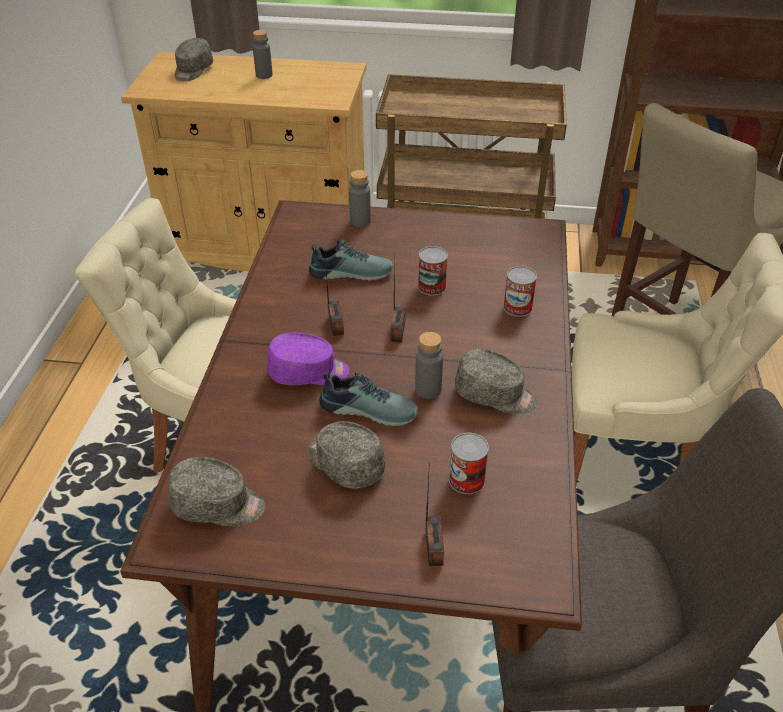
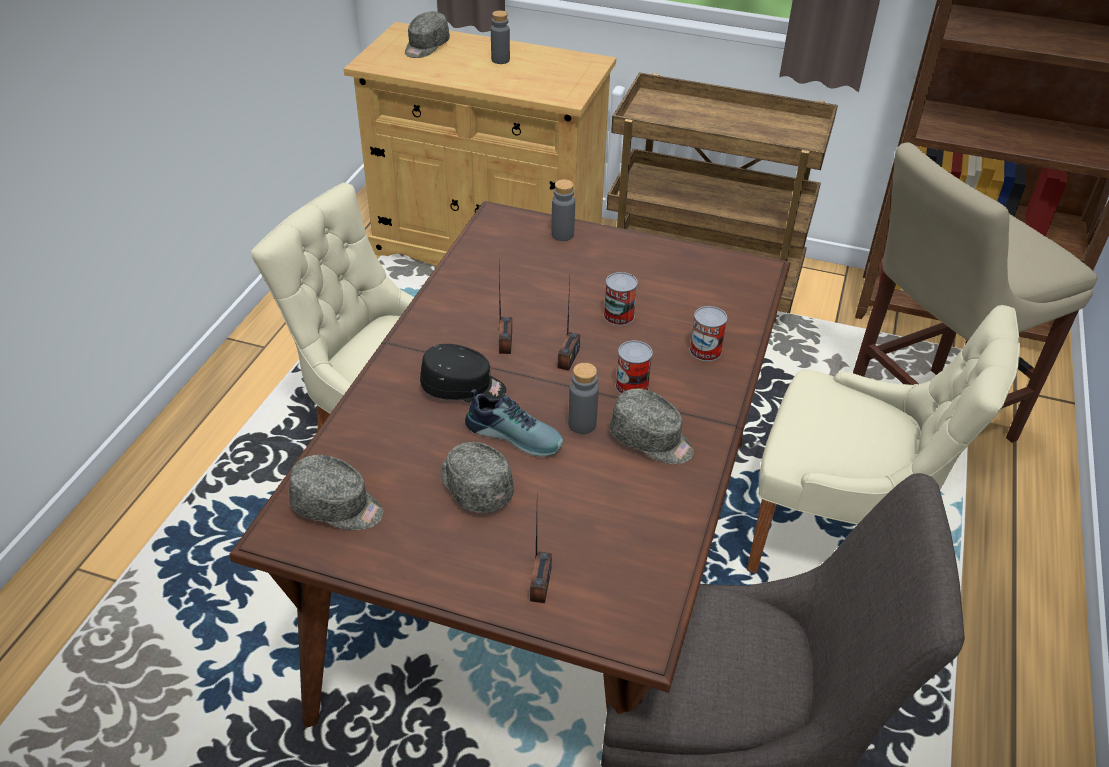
camera: 10 degrees right, 0 degrees up
purple cap [267,332,350,385] -> black cap [420,344,506,403]
shoe [309,240,393,281] -> none
can [449,433,489,494] -> can moved to [616,340,653,394]

